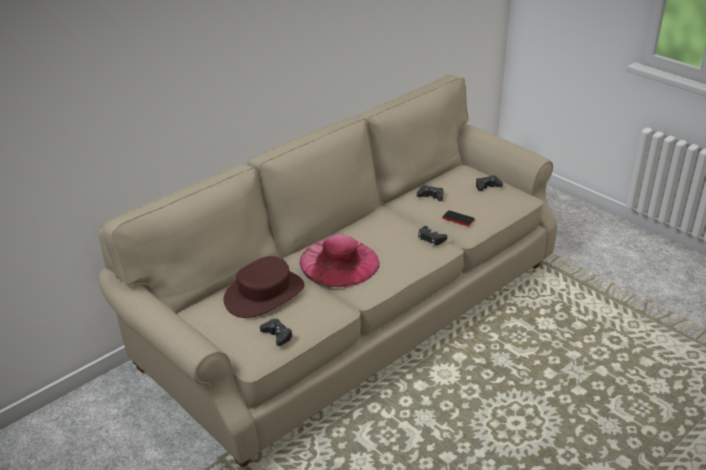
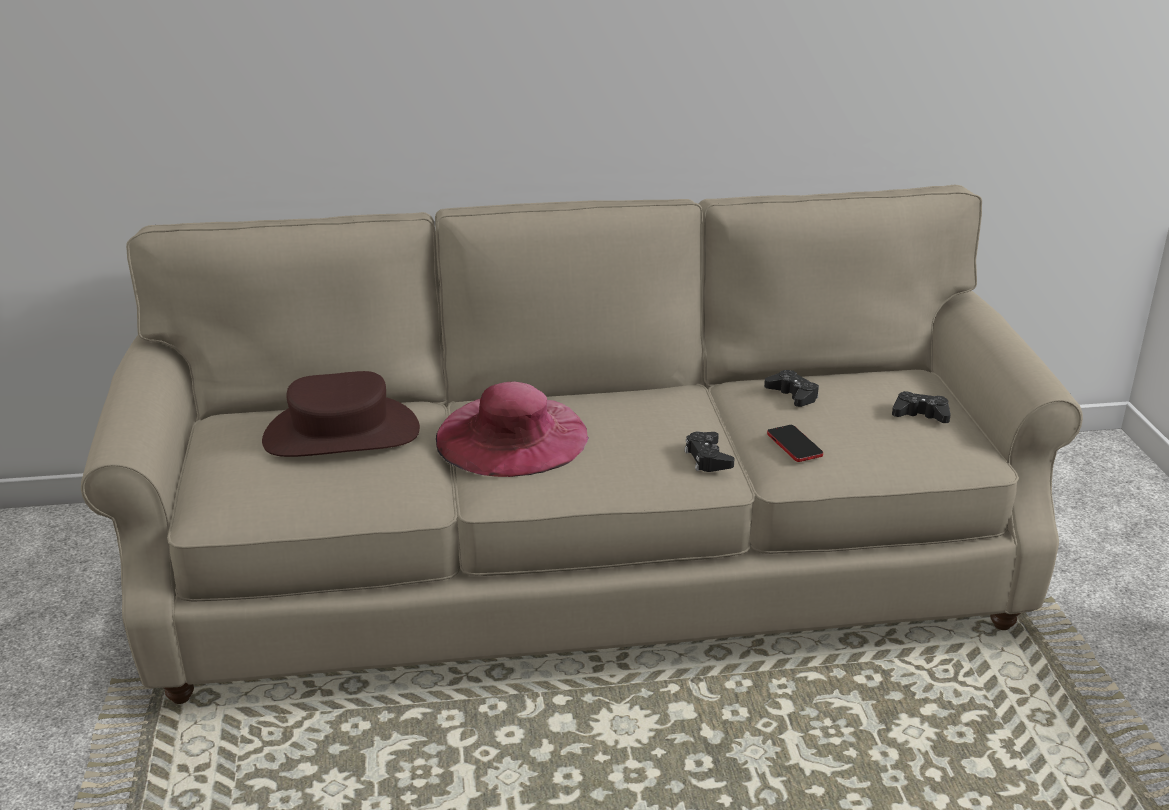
camera: 35 degrees right, 5 degrees down
black game controller [260,319,293,346] -> none

